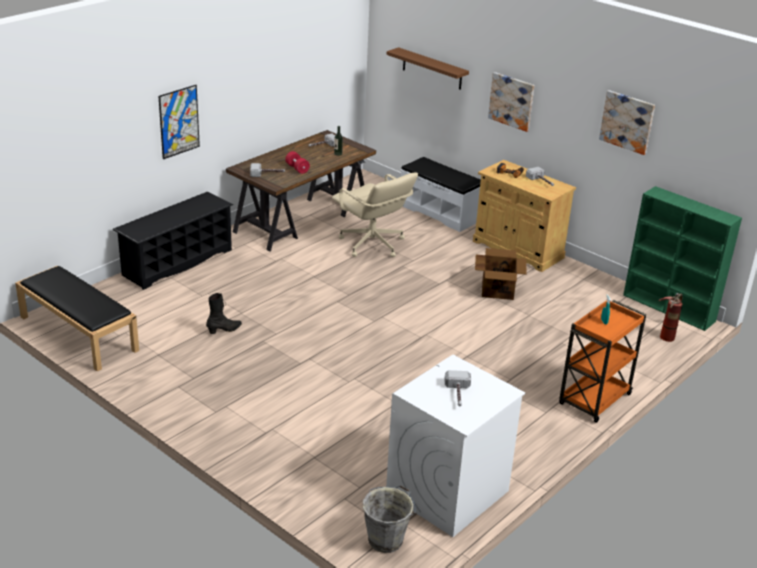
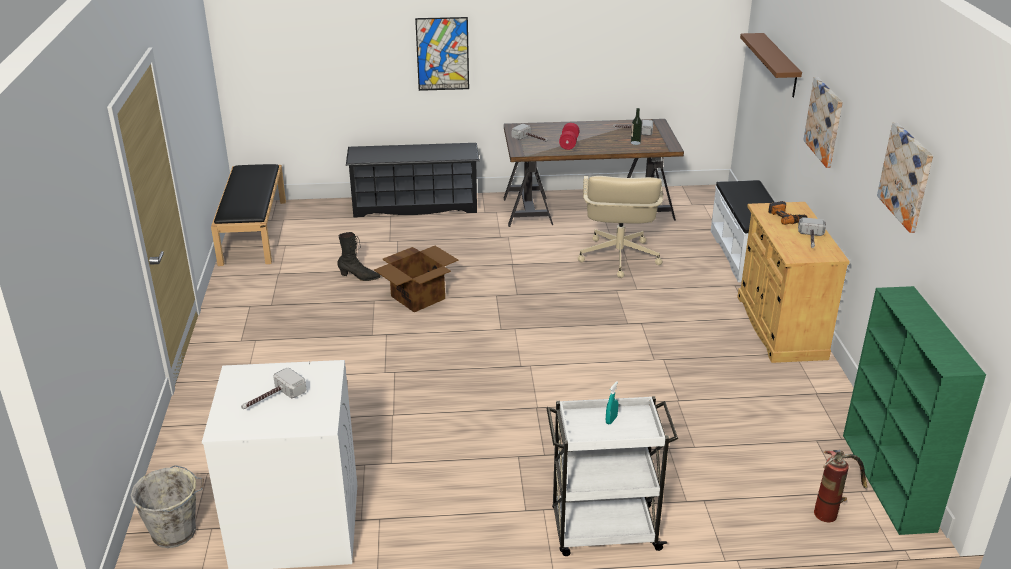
camera: 45 degrees right, 0 degrees up
cardboard box [475,248,527,300] -> cardboard box moved to [374,246,458,312]
orange cart [559,300,646,423] -> white cart [546,396,678,556]

